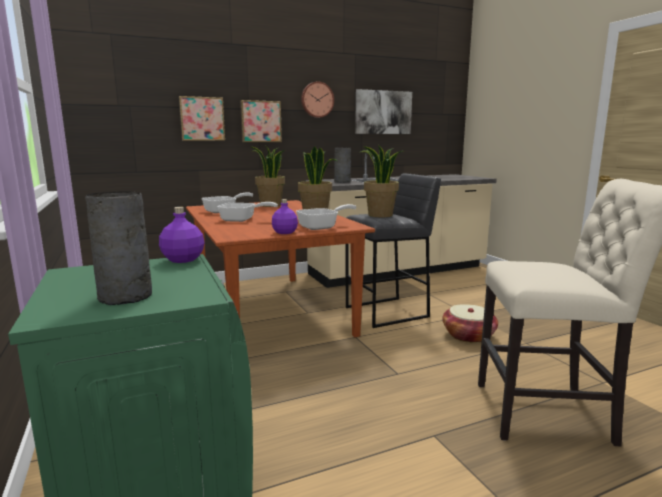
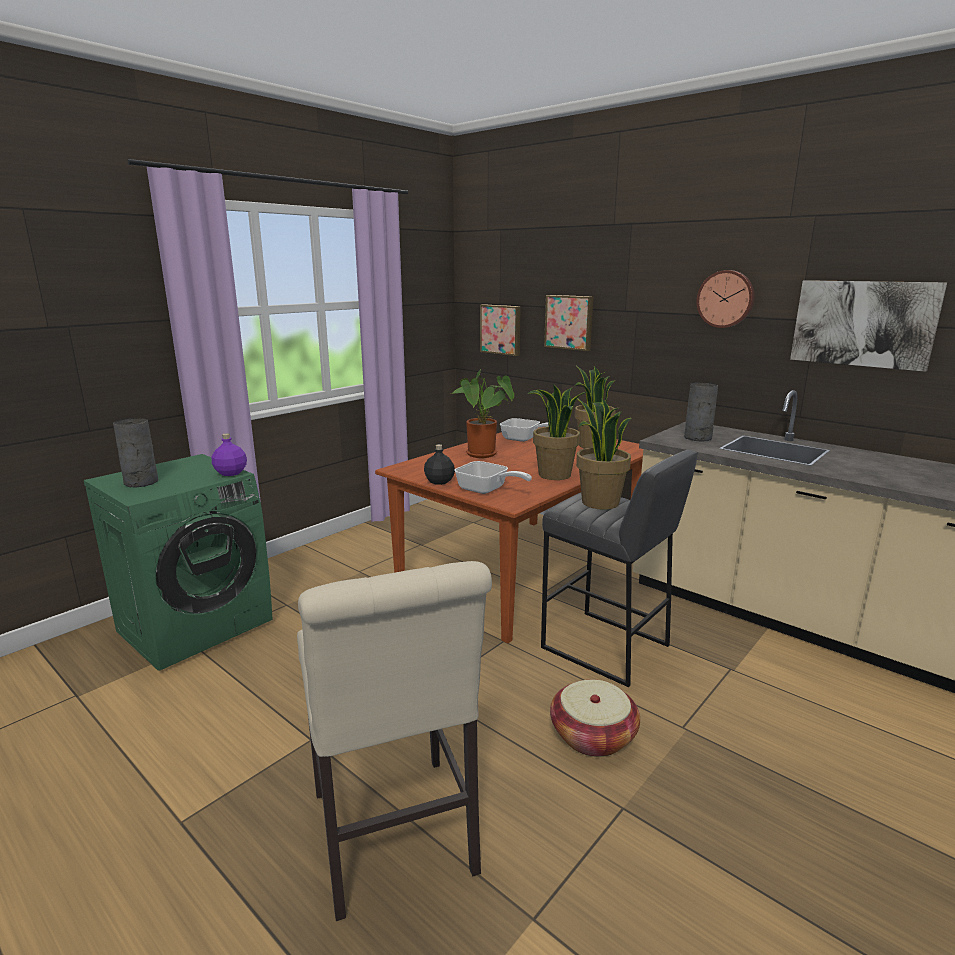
camera: 65 degrees right, 5 degrees up
frying pan [217,202,278,222] -> potted plant [451,369,514,458]
picture [240,100,282,142] -> picture moved to [480,304,521,356]
purple bottle [272,199,298,234] -> black bottle [424,444,455,485]

